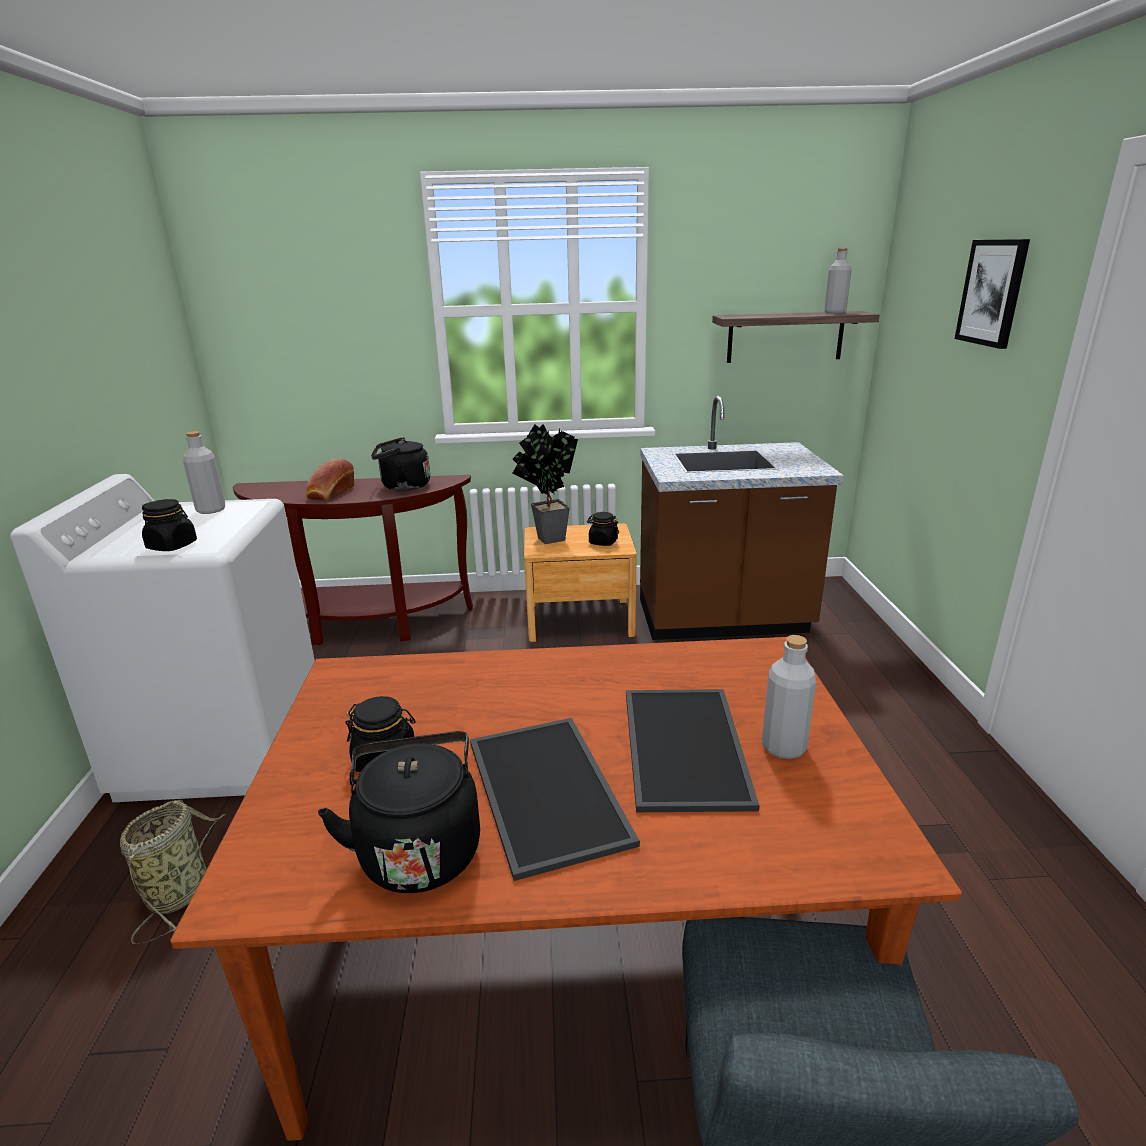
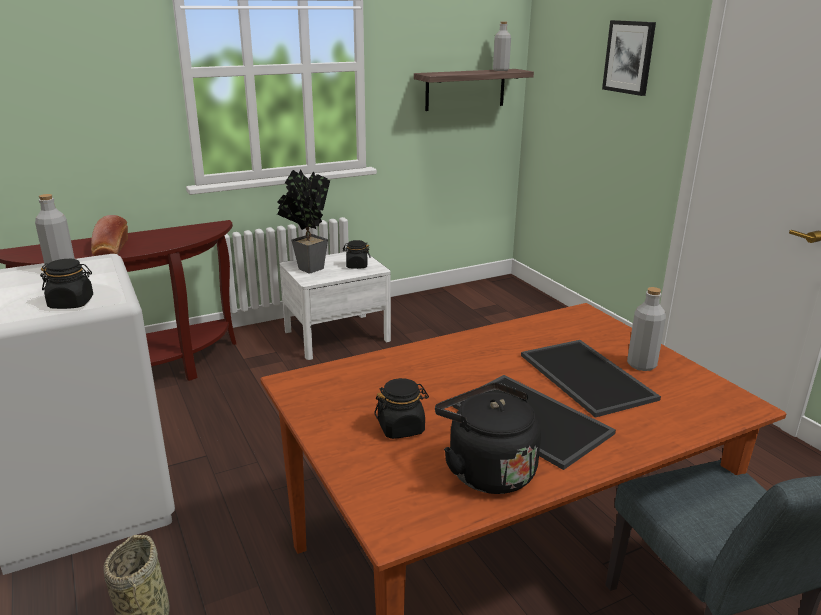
camera: 25 degrees left, 0 degrees up
black kettle [371,437,430,491] -> none
brown nightstand [524,523,637,642] -> white nightstand [280,252,391,360]
brown counter [640,396,844,640] -> none

